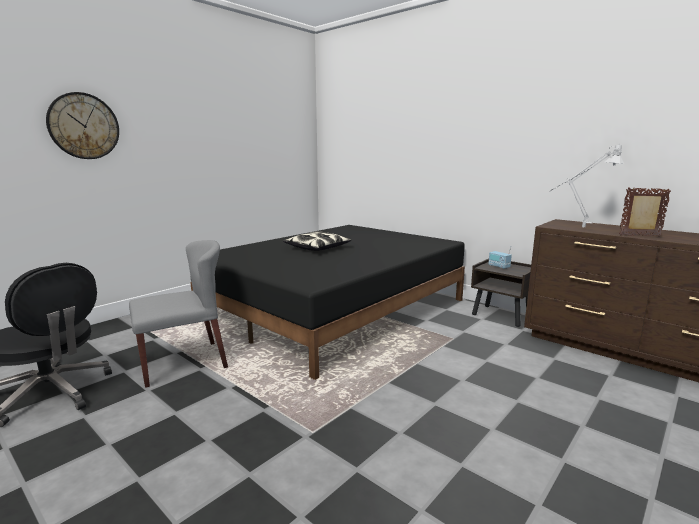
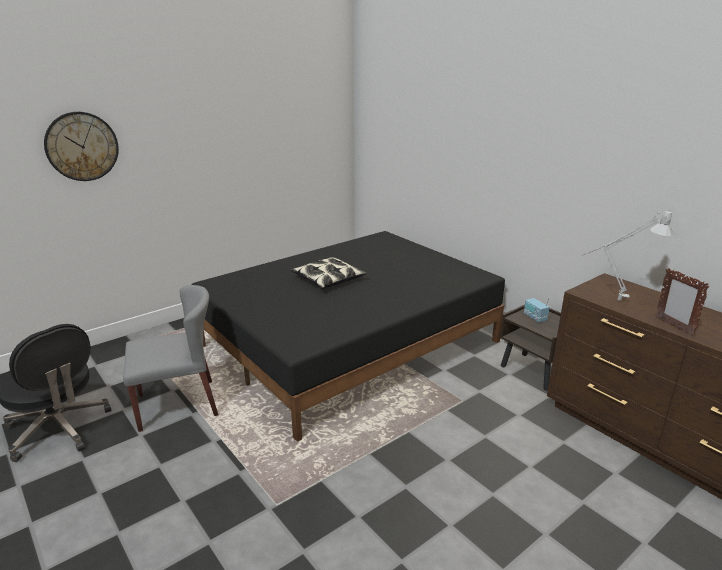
camera: 10 degrees right, 10 degrees up
picture frame [619,188,671,237] -> picture frame turned 135 degrees counterclockwise [656,268,710,336]

